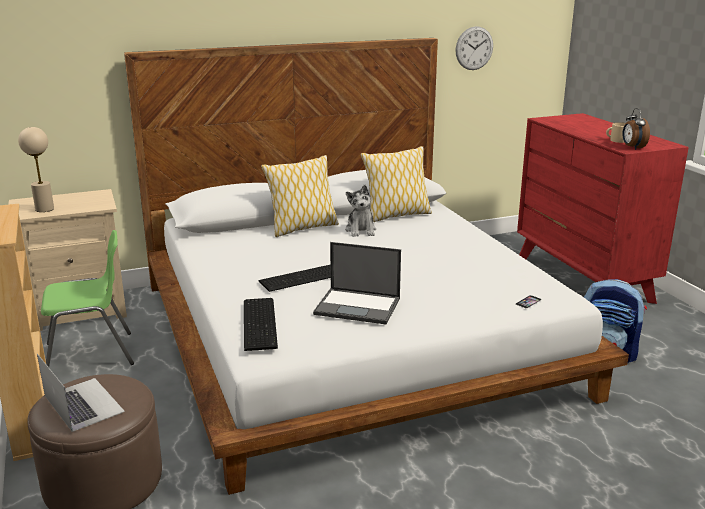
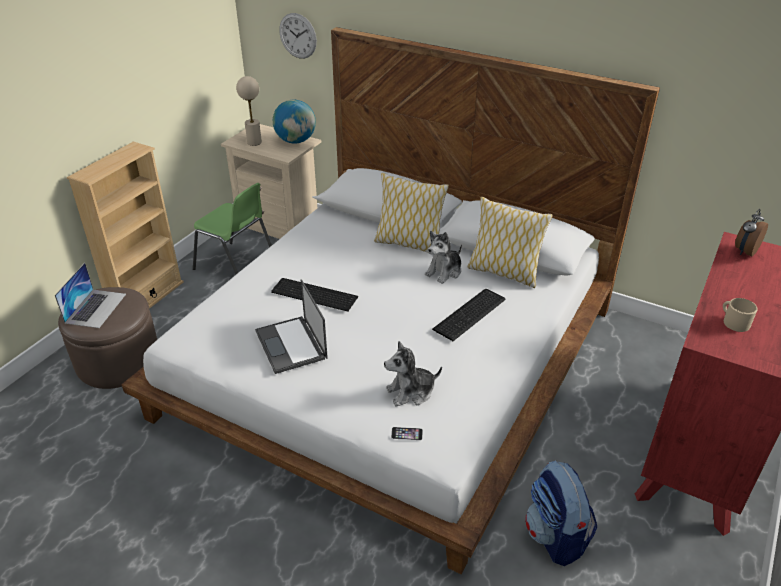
camera: 50 degrees right, 15 degrees up
keyboard [244,298,278,351] -> keyboard moved to [432,289,506,341]
wall clock [455,26,493,70] -> wall clock moved to [279,13,317,59]
alarm clock [622,108,650,150] -> alarm clock moved to [735,209,768,256]
none -> globe [273,100,316,143]
none -> plush toy [384,341,442,407]

